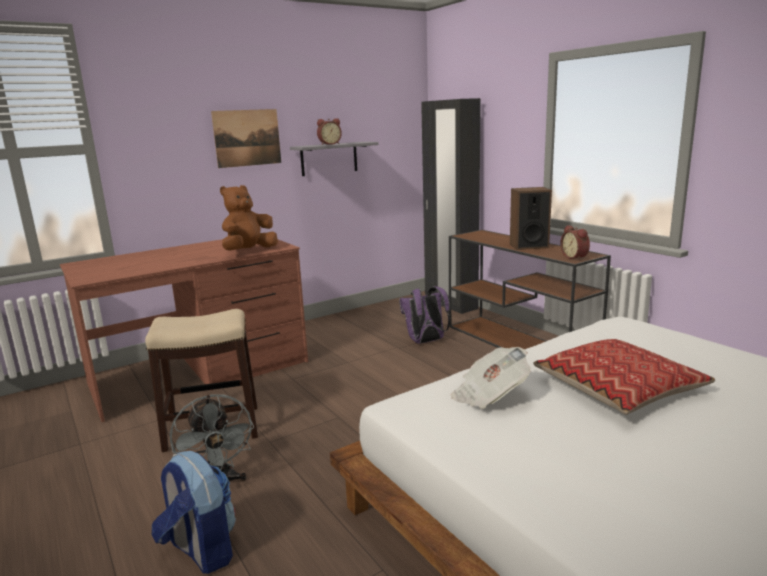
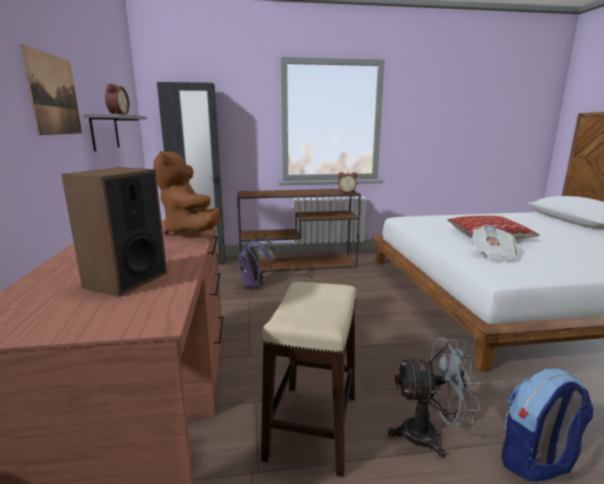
camera: 65 degrees left, 0 degrees up
speaker [510,187,552,250] -> speaker moved to [61,167,167,297]

